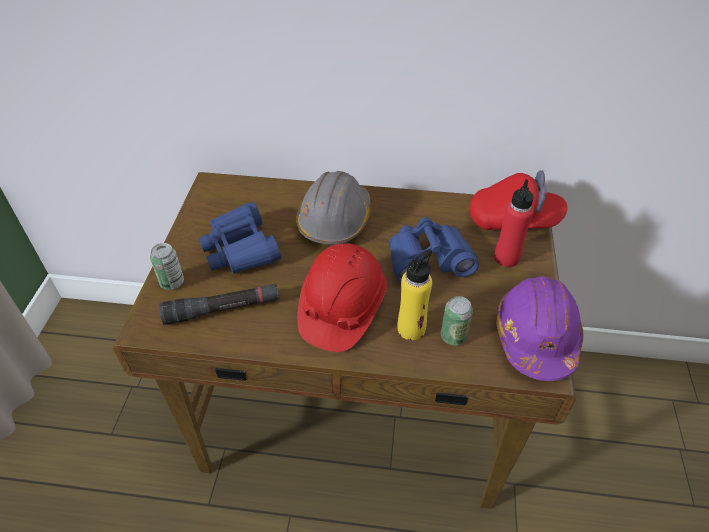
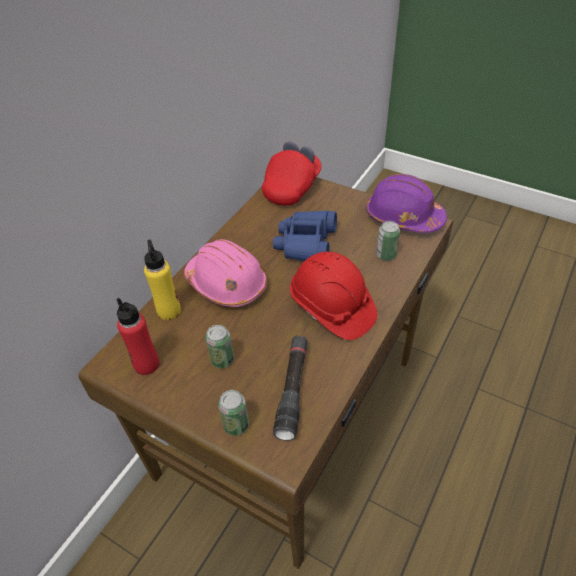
camera: 65 degrees left, 0 degrees up
blue binoculars [198,202,281,274] -> can [205,325,234,368]
grey hard hat [296,171,370,245] -> pink hard hat [184,239,267,307]
yellow bottle [397,249,432,340] -> yellow bottle moved to [144,239,181,320]
red bottle [494,179,534,267] -> red bottle moved to [116,298,159,375]

